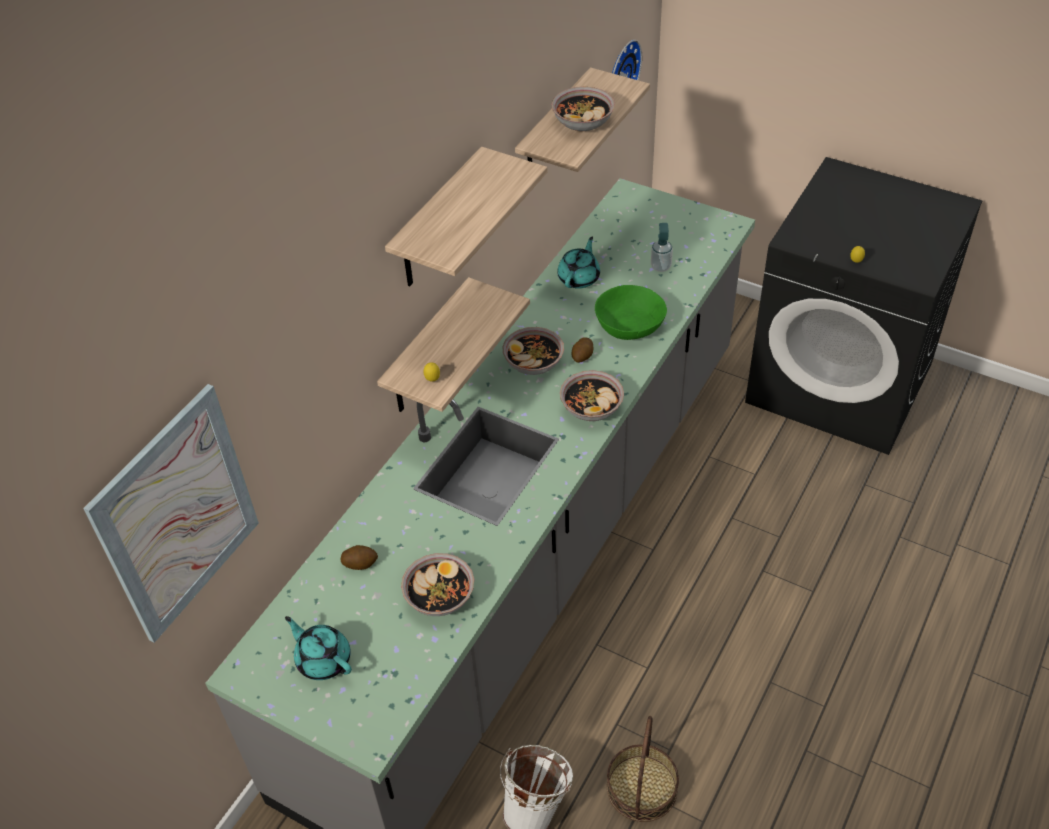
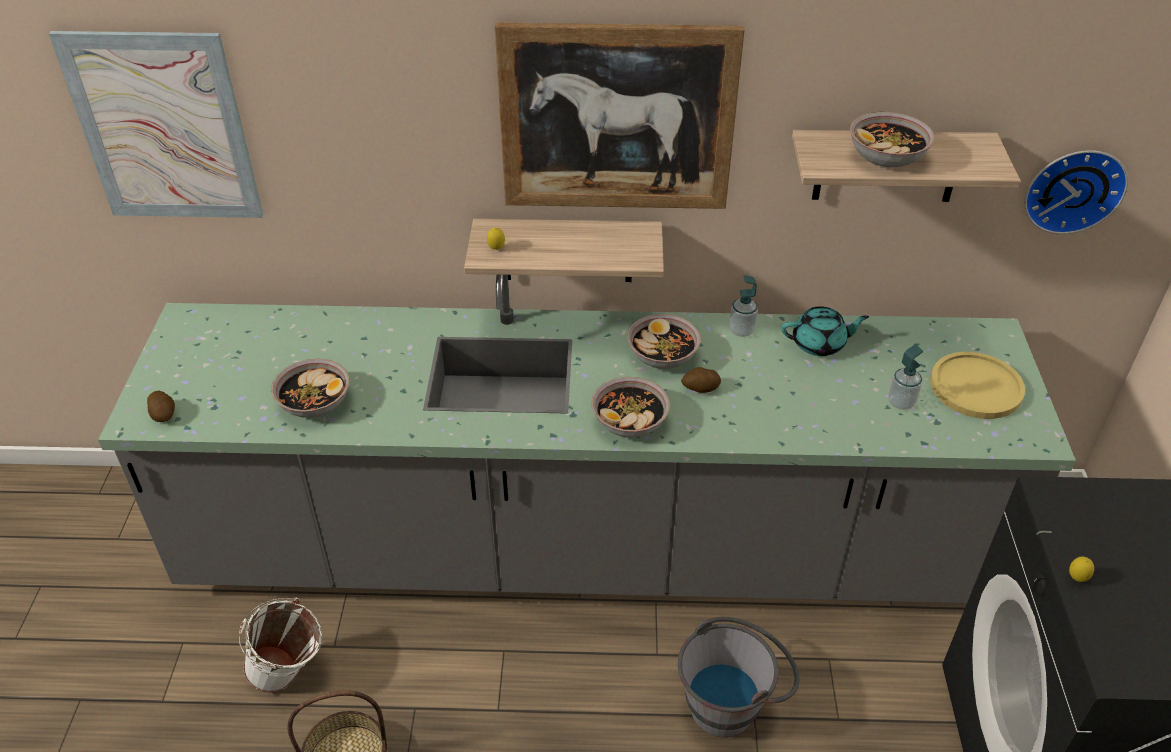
camera: 60 degrees right, 5 degrees down
turquoise teapot [285,616,352,680] -> none
potato [341,545,378,570] -> potato moved to [147,391,175,422]
shelf [385,147,547,286] -> picture [495,23,745,209]
green bowl [595,285,667,340] -> none
none -> grey bucket [678,617,800,738]
none -> soap dispenser [729,275,758,337]
none -> yellow plate [930,352,1025,419]

